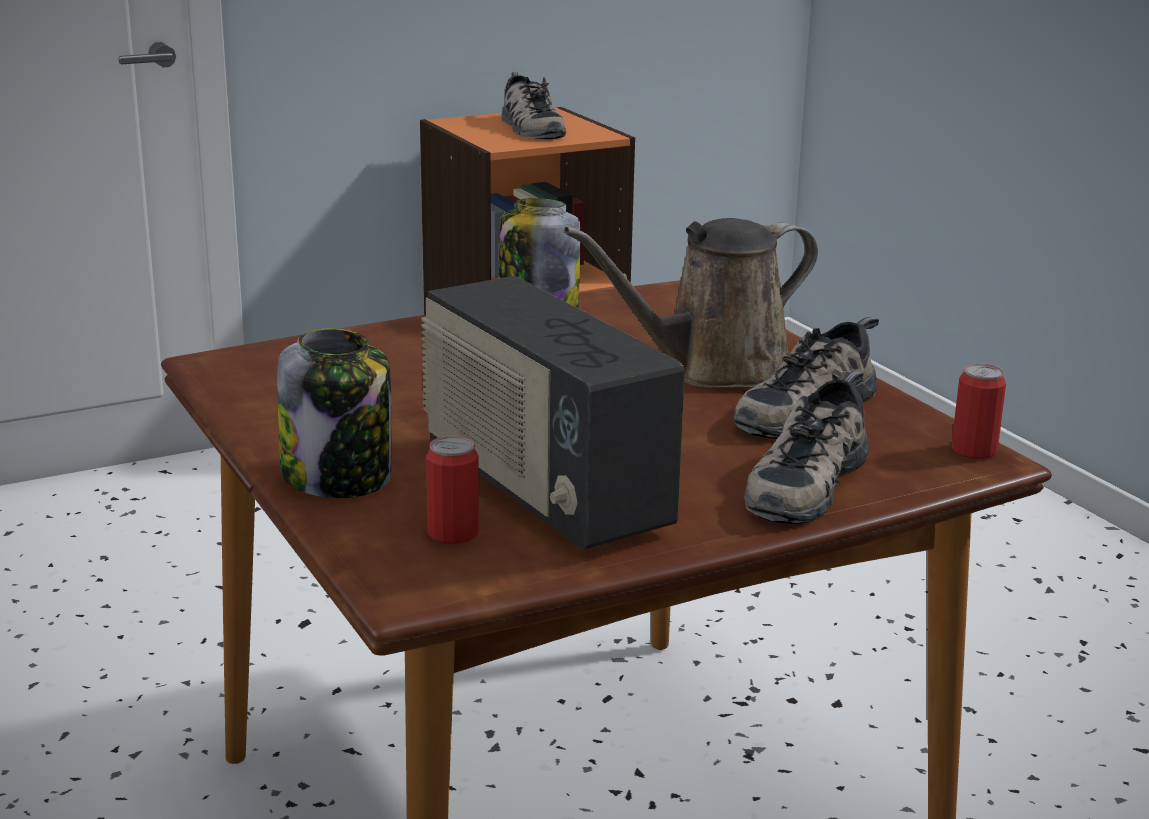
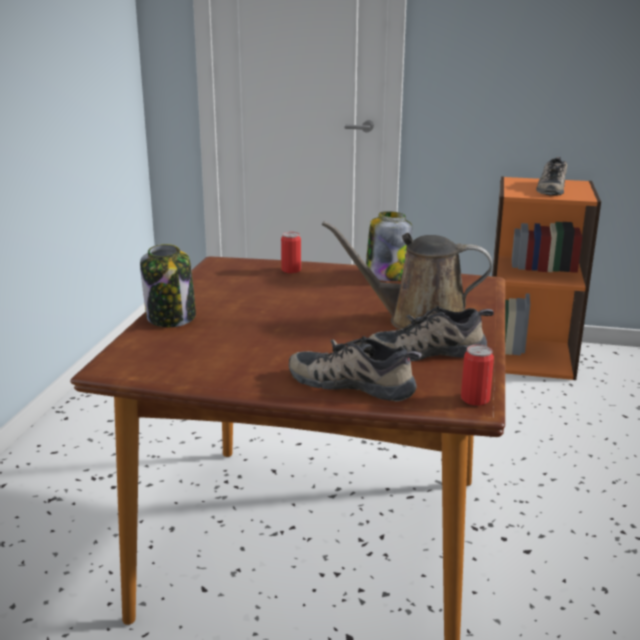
camera: 40 degrees right, 0 degrees up
radio [421,276,685,549] -> none
can [426,436,479,544] -> can moved to [281,232,301,273]
shoe [744,371,869,524] -> shoe turned 45 degrees clockwise [289,336,422,401]

